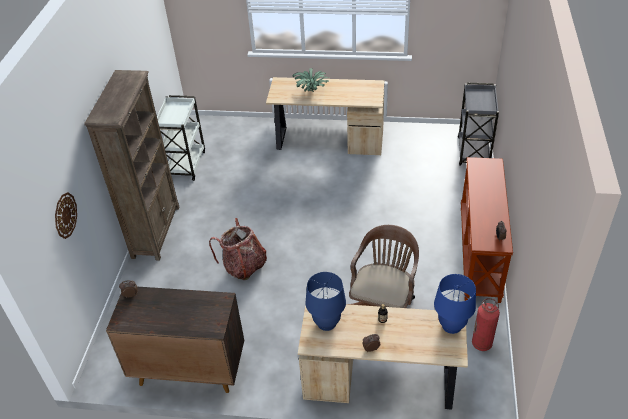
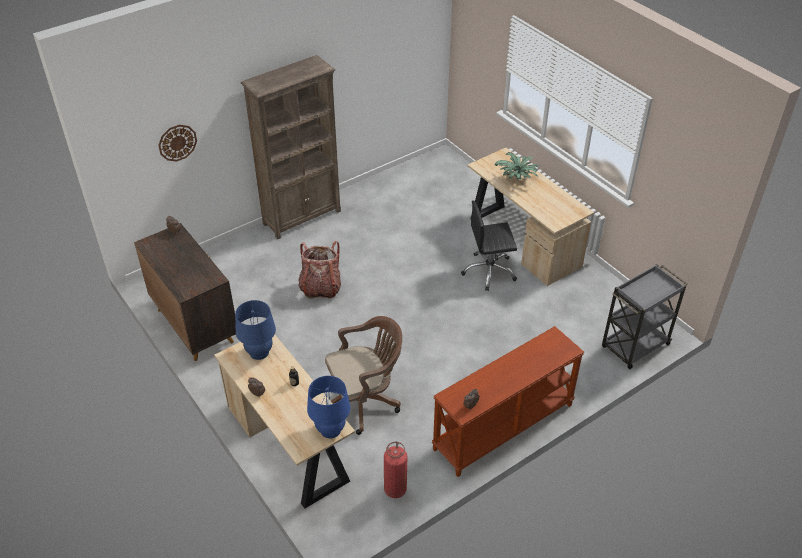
camera: 45 degrees right, 0 degrees up
white cart [157,95,205,181] -> none
none -> black office chair [461,200,517,291]

